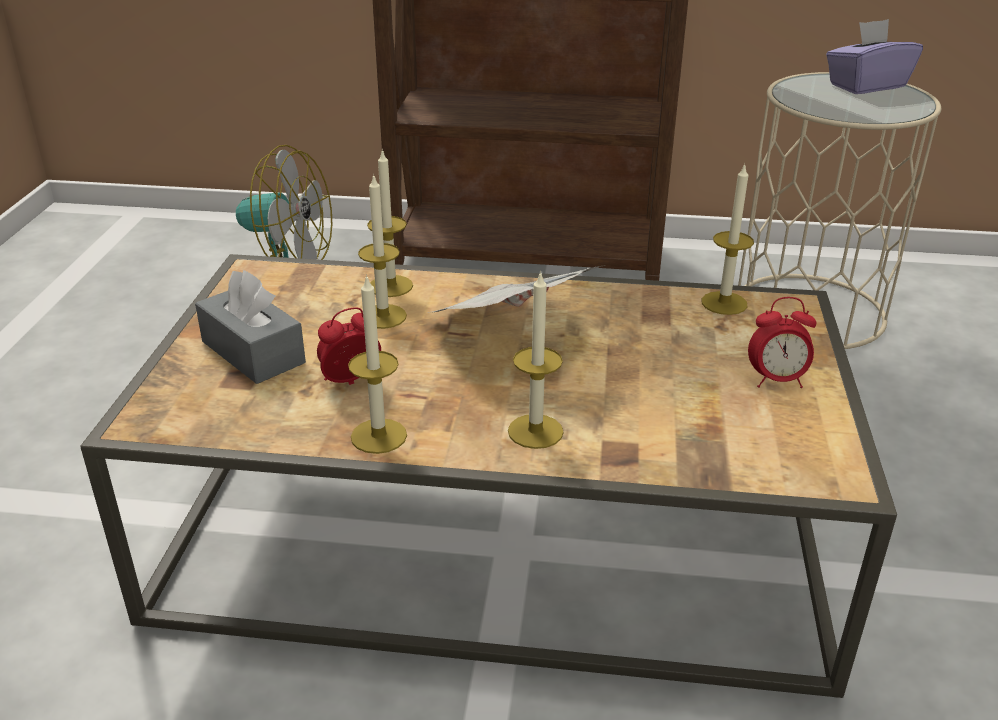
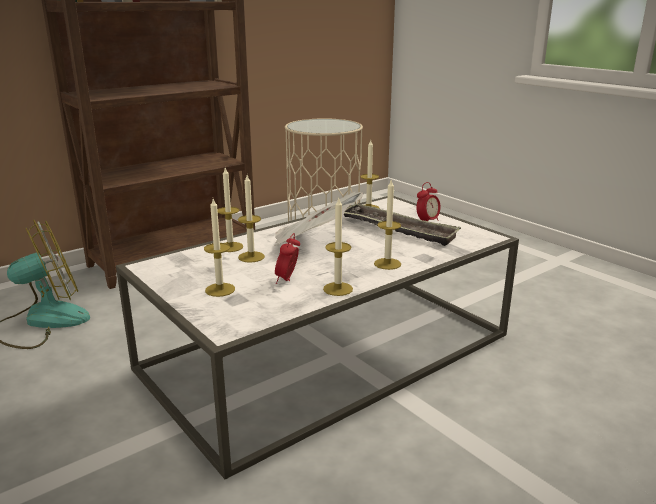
camera: 45 degrees left, 10 degrees down
brown coffee table [80,254,897,698] -> white coffee table [116,196,519,479]
grey tissue box [195,270,306,384] -> candle [204,199,235,297]
purple tissue box [826,19,923,94] -> none
none -> tray [344,203,461,246]

